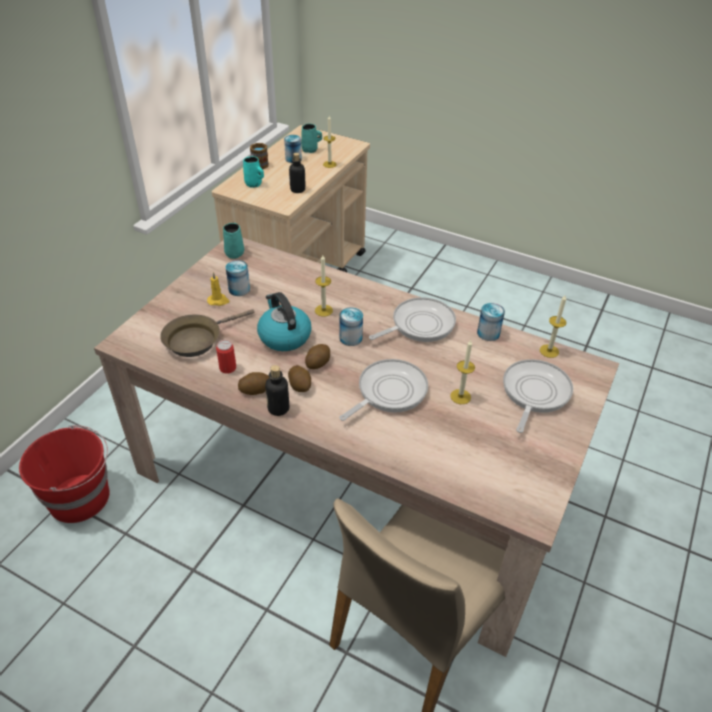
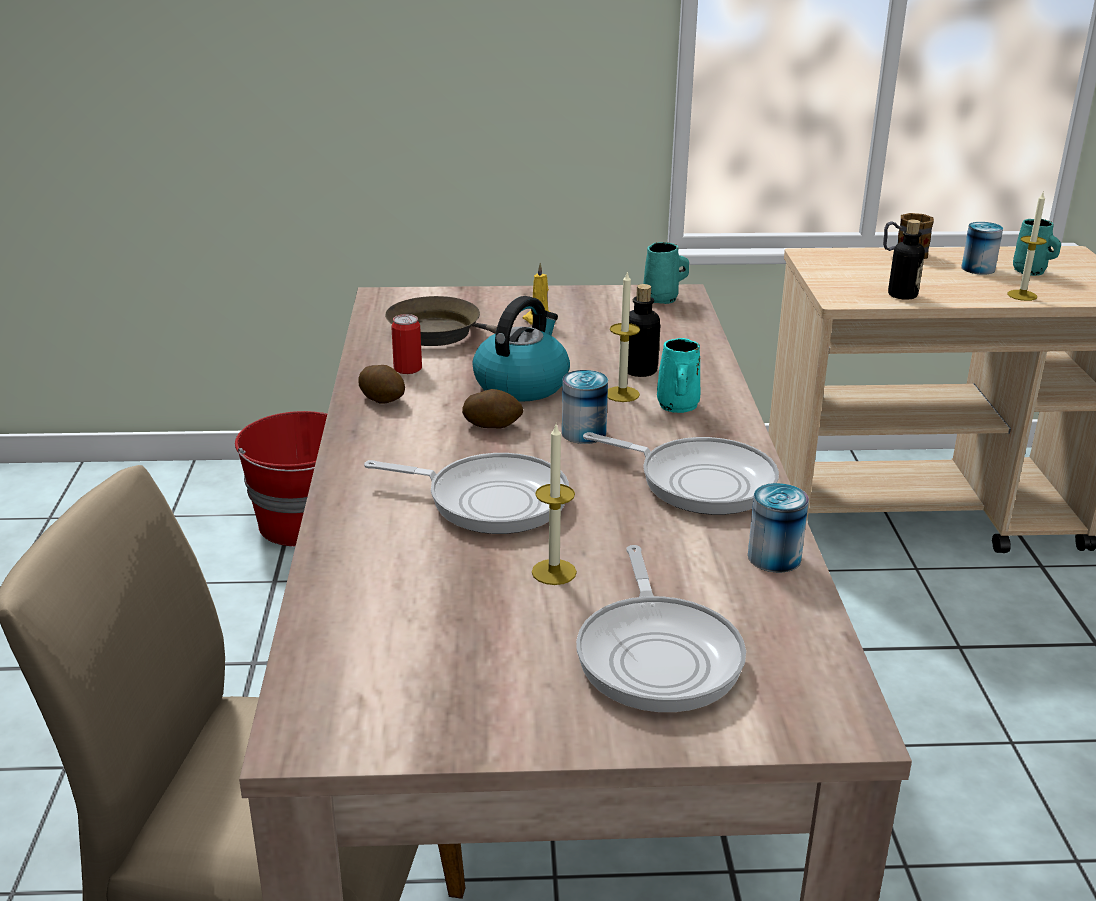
camera: 60 degrees right, 15 degrees down
can [226,260,250,296] -> none
turquoise mug [243,156,264,188] -> turquoise mug moved to [657,338,700,413]
bottle [265,365,289,416] -> bottle moved to [628,284,660,377]
potato [288,365,311,392] -> none
frying pan [503,359,573,433] -> frying pan turned 90 degrees clockwise [576,545,746,712]
candle [540,294,566,358] -> none

